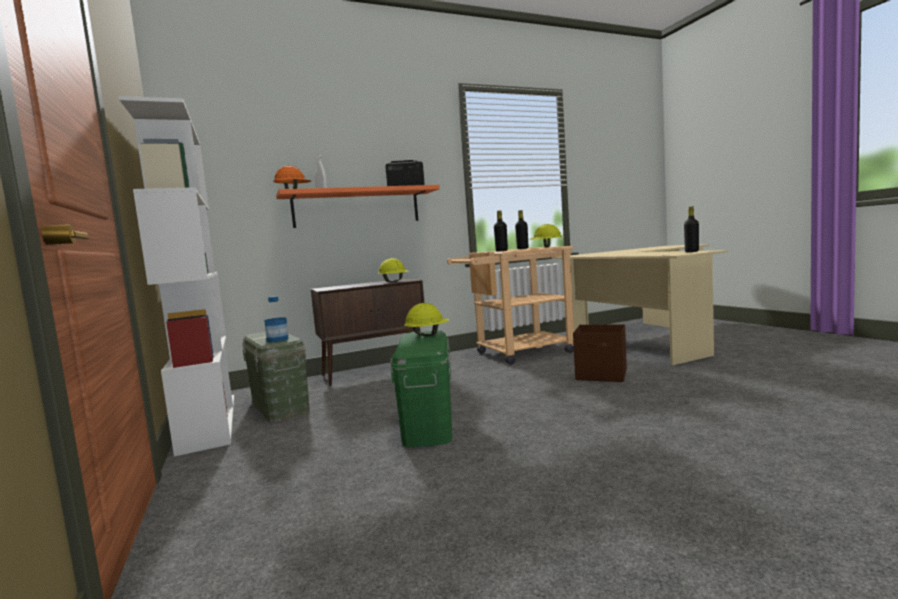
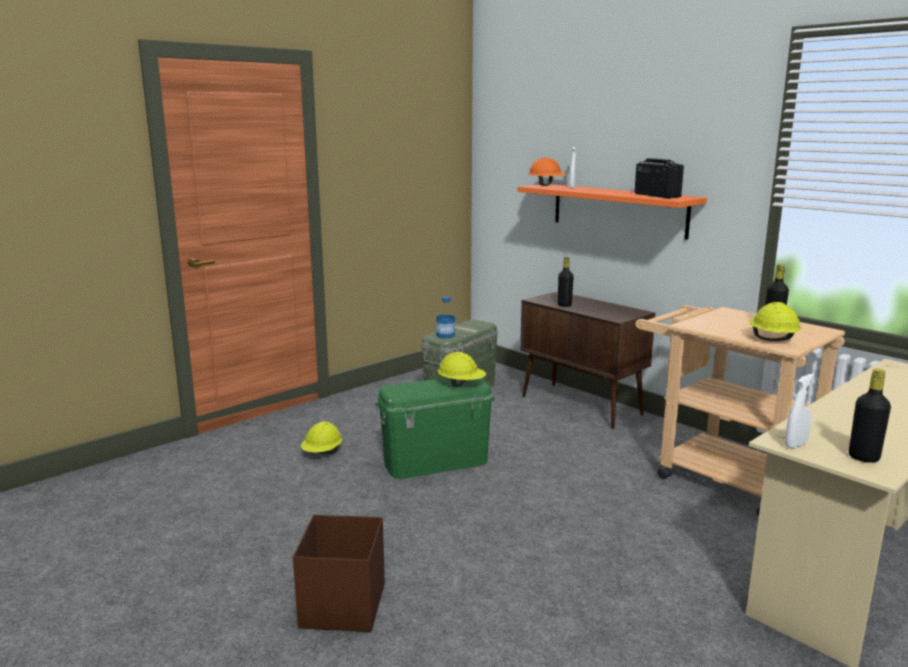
camera: 70 degrees right, 10 degrees up
white bookcase [119,96,234,457] -> none
yellow hard hat [378,258,410,282] -> yellow hard hat moved to [301,421,342,454]
black bottle [494,211,508,252] -> black bottle moved to [558,257,574,307]
brown storage box [573,324,627,382] -> brown storage box moved to [293,515,385,632]
none -> white spray bottle [785,374,814,448]

